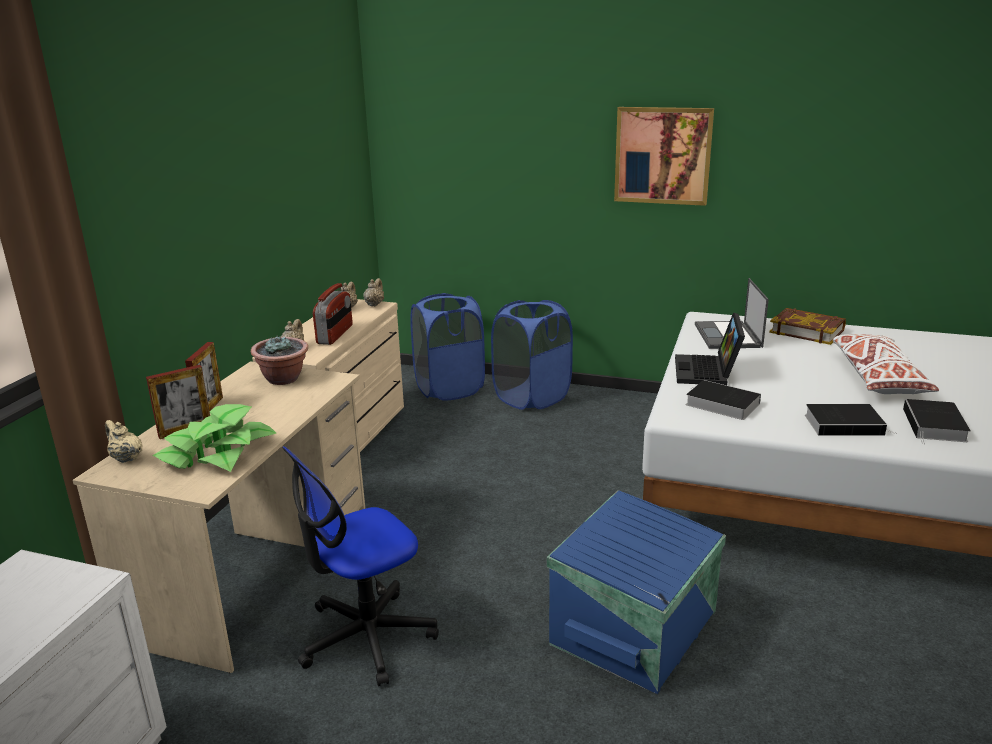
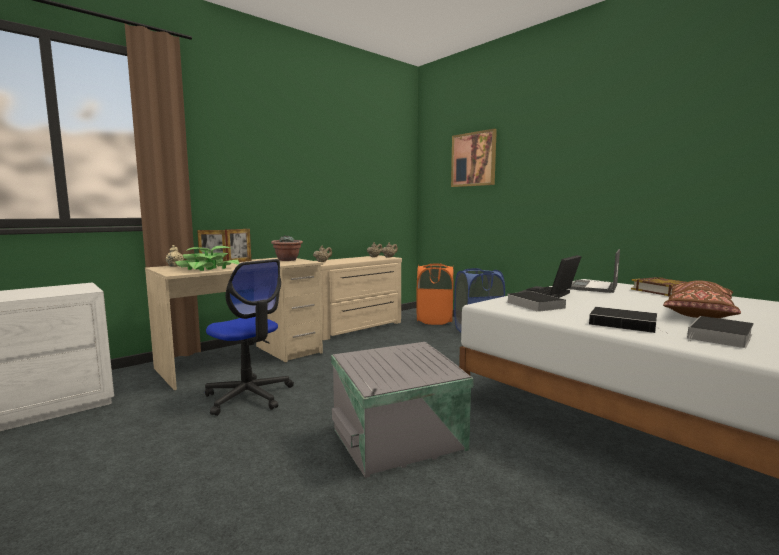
camera: 30 degrees right, 15 degrees down
office chair [282,446,439,686] -> office chair turned 135 degrees counterclockwise [205,259,294,416]
radio [313,283,353,345] -> none
blue laundry basket [410,293,485,401] -> orange laundry basket [416,263,453,325]
blue storage box [547,490,726,694] -> grey storage box [331,342,474,478]
picture [614,107,714,206] -> picture moved to [451,129,497,187]
white pillow [833,334,939,394] -> brown pillow [663,280,741,318]

